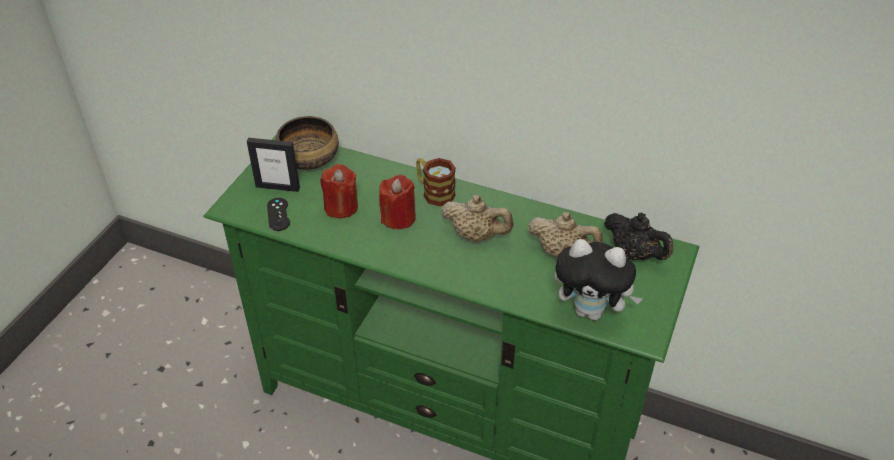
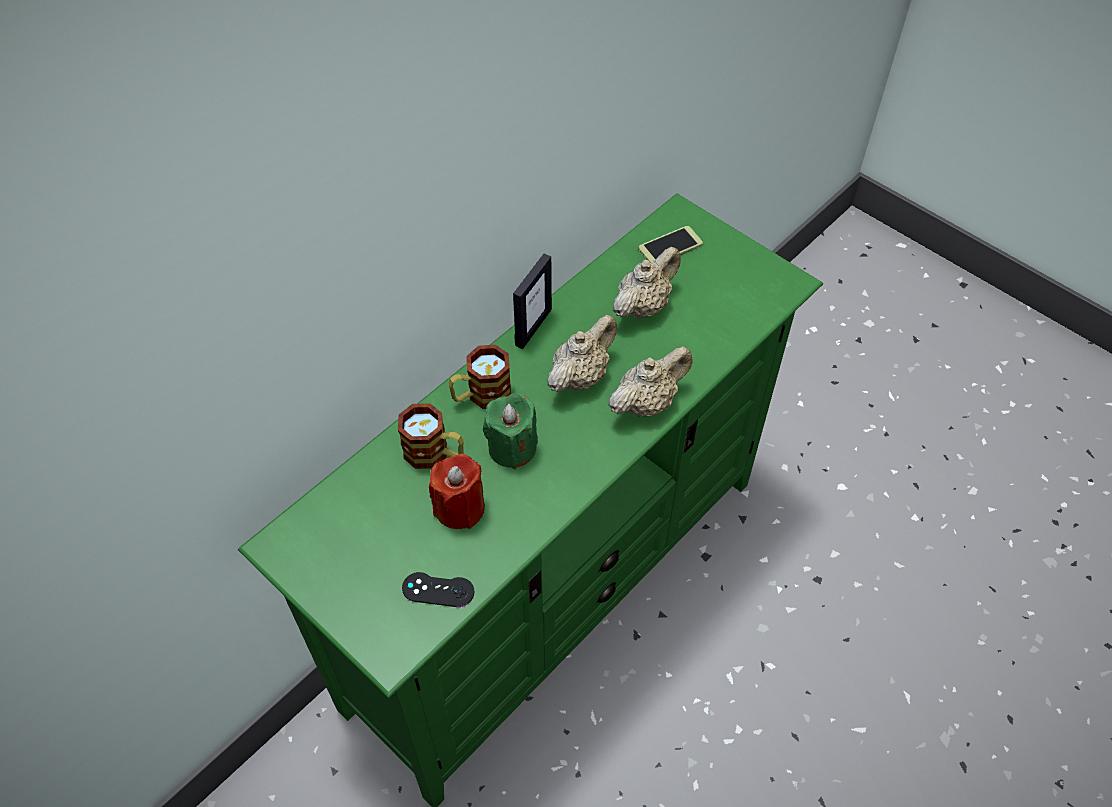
camera: 70 degrees left, 10 degrees up
picture frame [247,138,300,192] -> picture frame moved to [513,254,552,349]
bowl [275,116,339,170] -> none
red candle [379,174,416,229] -> green candle [483,393,538,469]
plush toy [554,239,643,321] -> none
black teapot [604,213,673,260] -> phone [639,226,703,263]
none -> mug [398,403,464,469]
none -> beige teapot [608,346,692,417]

